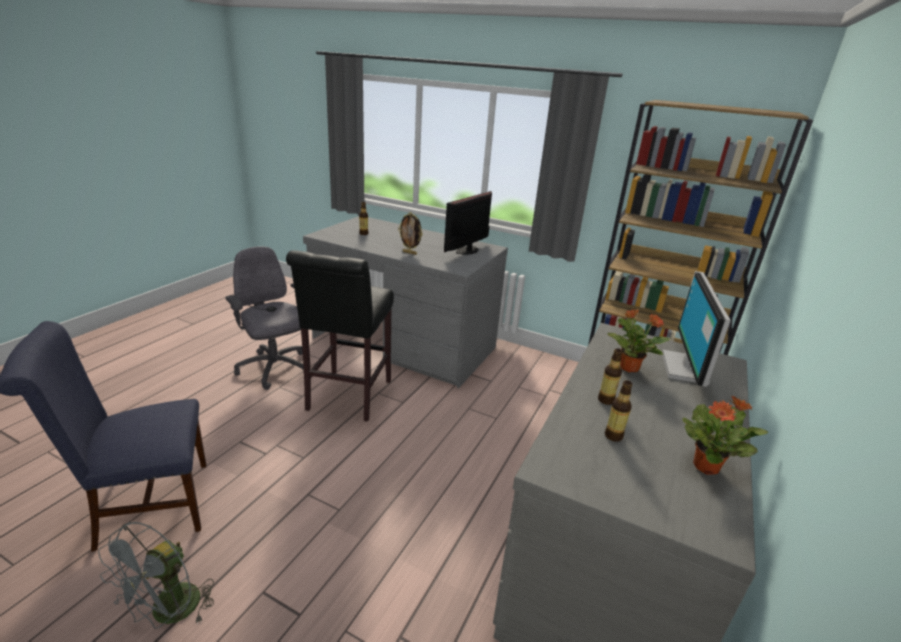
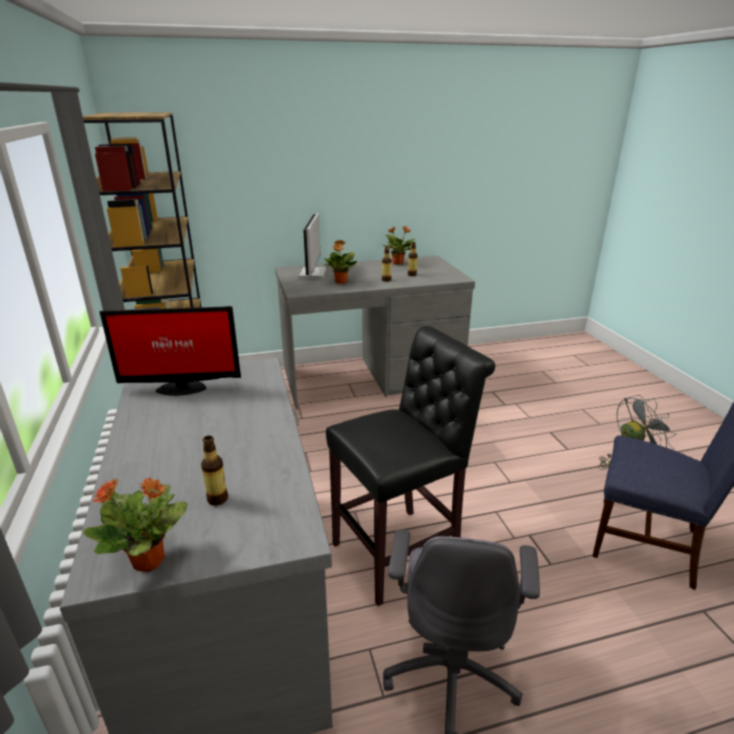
camera: 130 degrees left, 0 degrees up
picture frame [398,212,422,255] -> none
monitor [662,271,731,387] -> monitor turned 120 degrees clockwise [299,213,326,279]
none -> potted plant [83,478,188,572]

